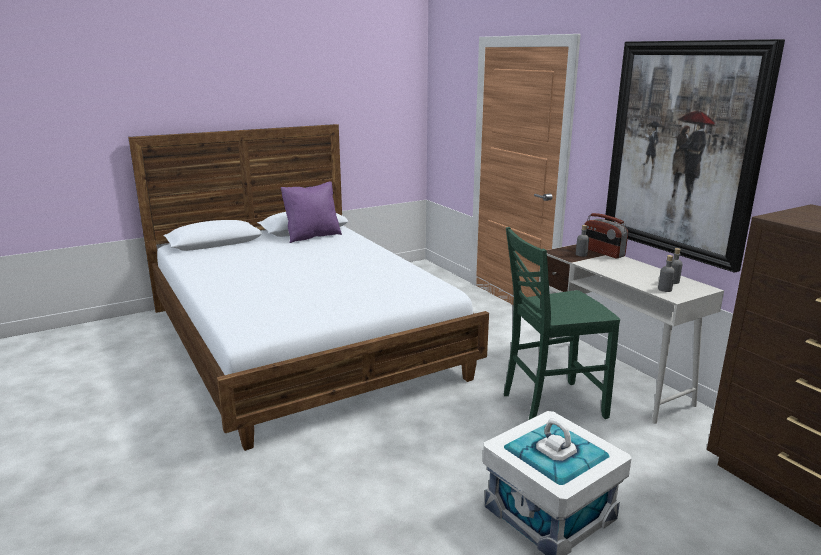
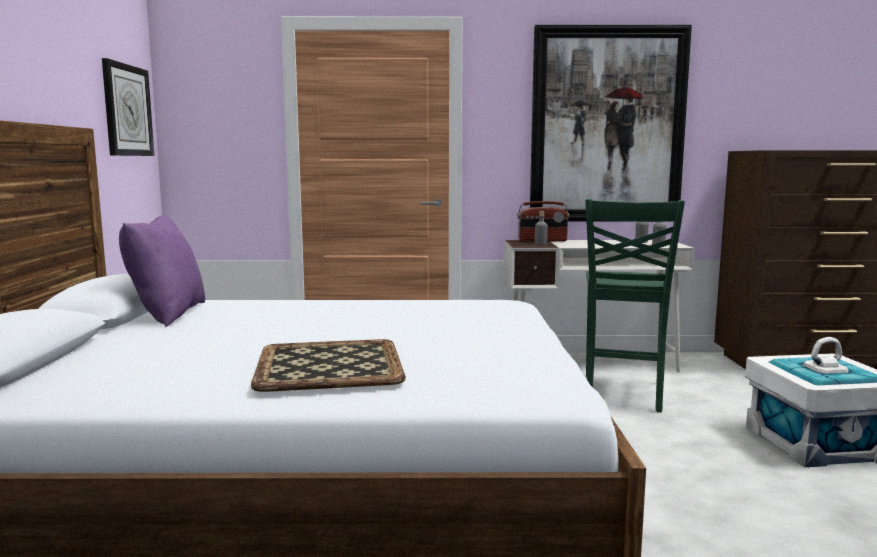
camera: 60 degrees left, 10 degrees down
none -> wall clock [102,58,154,156]
none -> tray [251,339,406,392]

